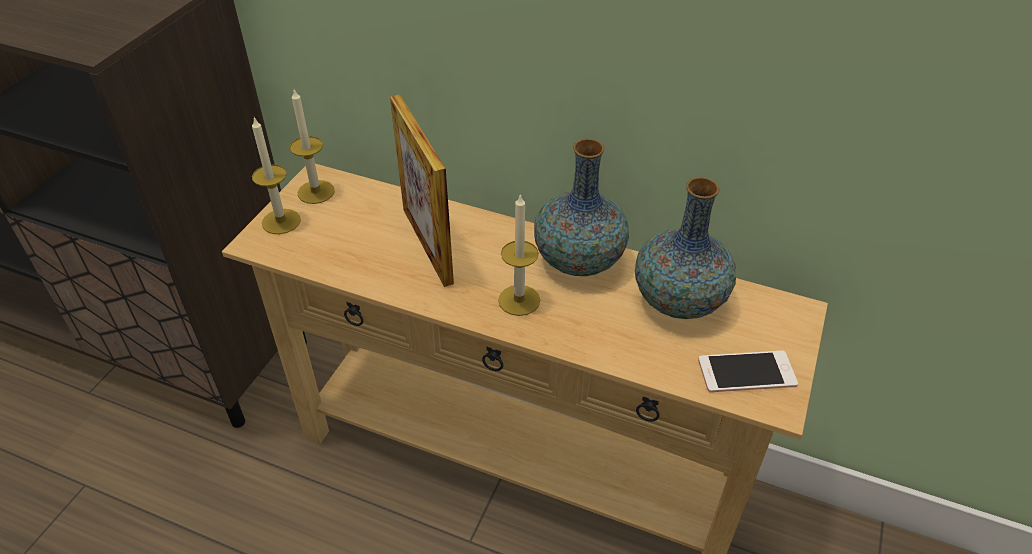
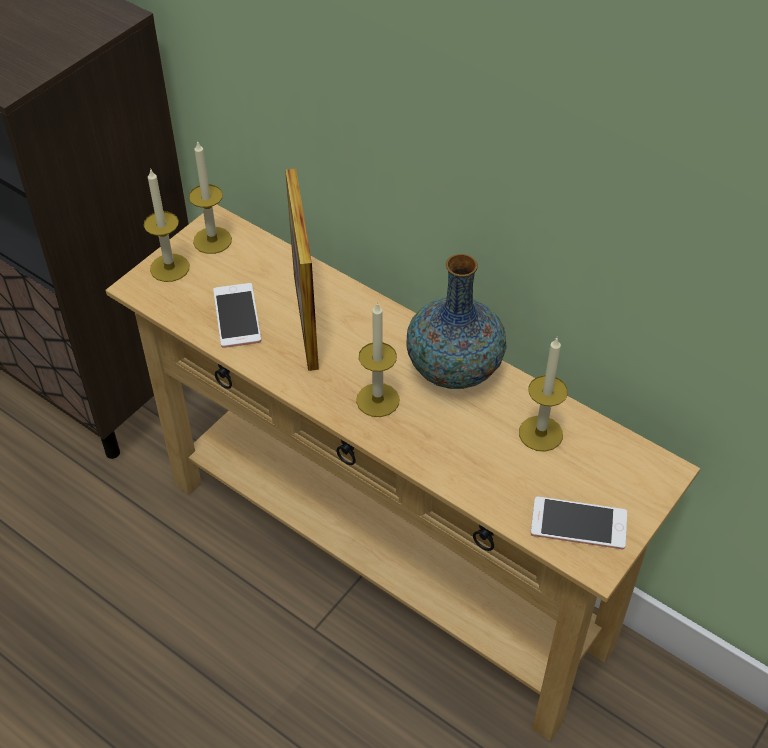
camera: 15 degrees right, 5 degrees up
vase [635,177,736,319] -> candle [519,338,568,451]
none -> phone [213,283,261,348]

